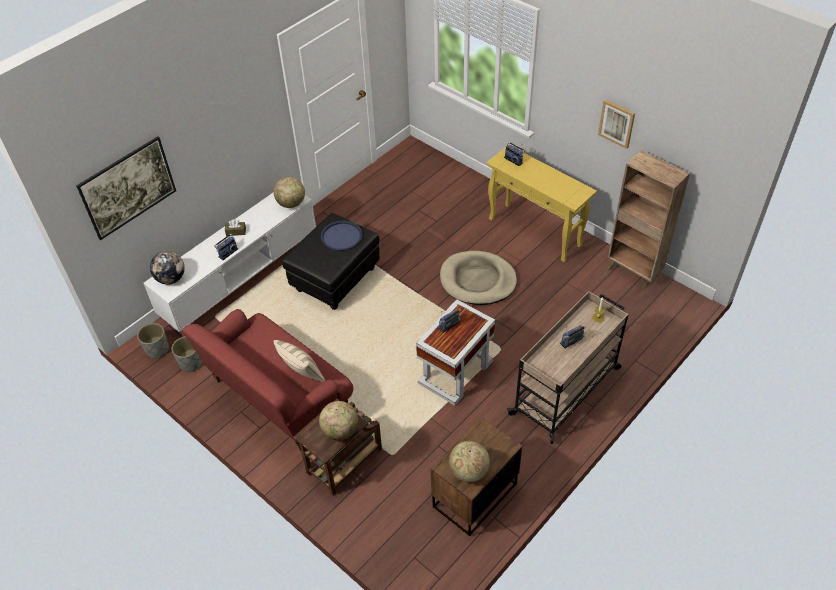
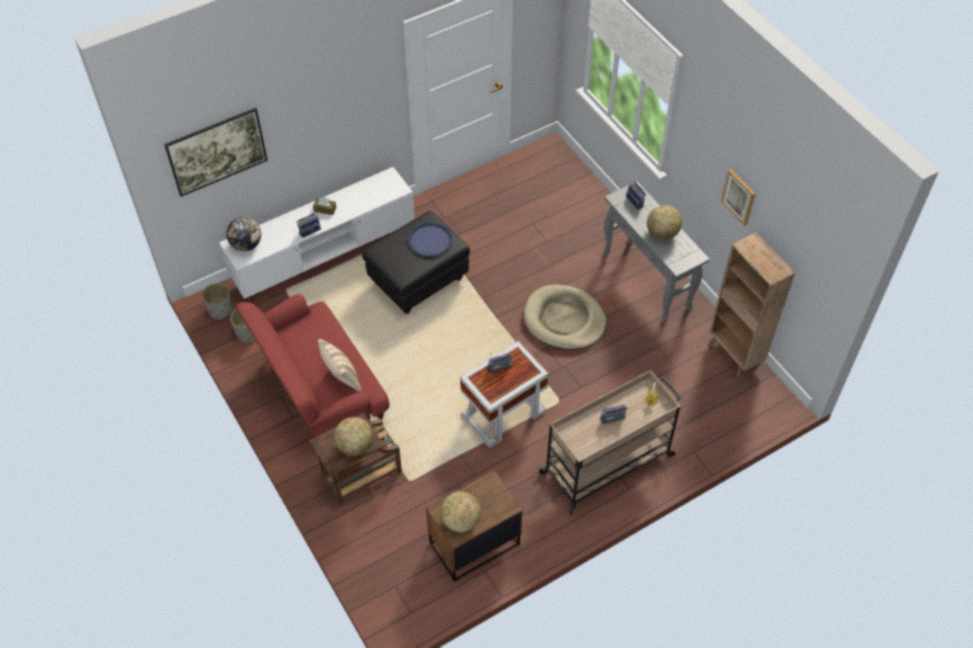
camera: 15 degrees right, 5 degrees up
globe [274,177,305,208] -> globe moved to [647,205,682,240]
yellow console table [486,147,597,262] -> grey console table [603,181,710,324]

